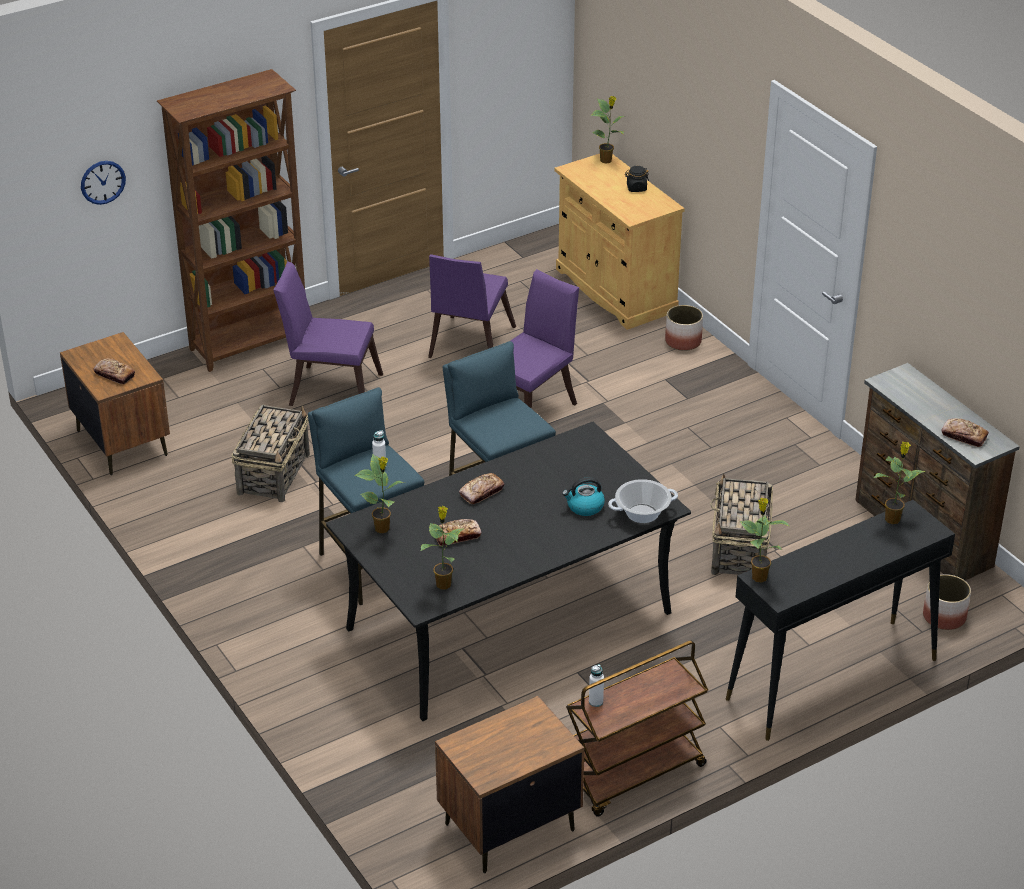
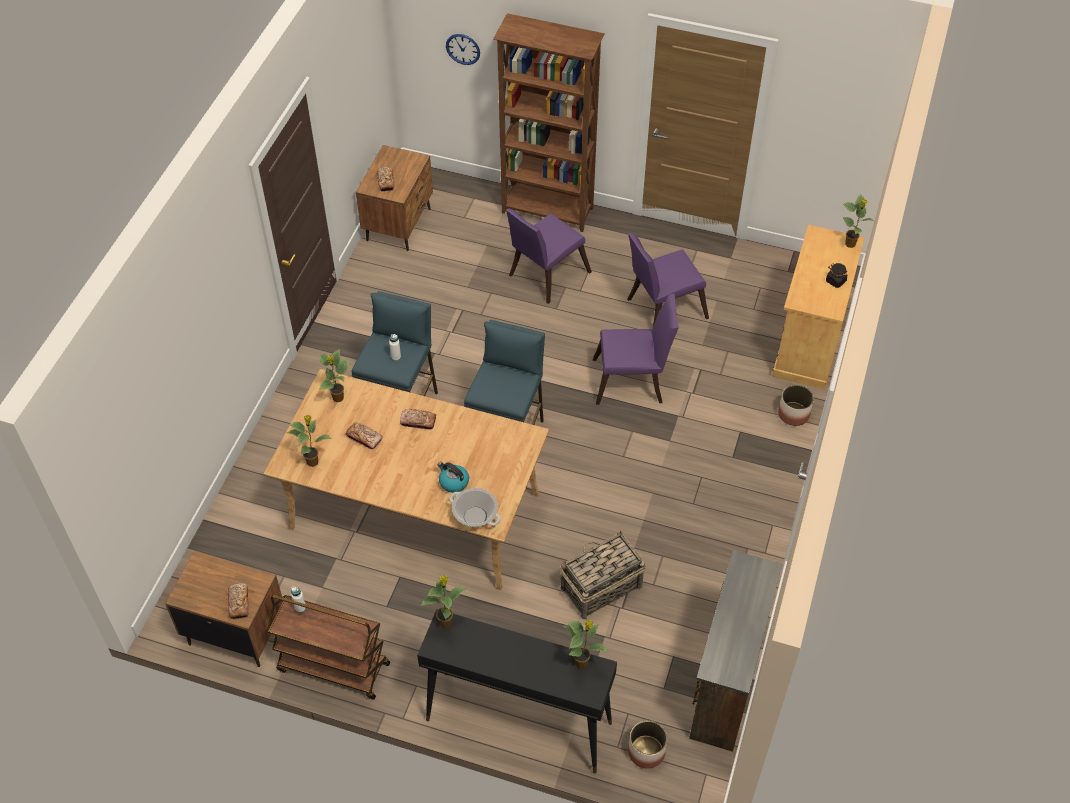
camera: 50 degrees right, 15 degrees up
basket [232,405,310,502] -> none
purple chair [273,262,383,406] -> purple chair turned 105 degrees counterclockwise [506,209,592,304]
black dining table [326,422,691,721] -> beige dining table [264,369,549,590]
bread [941,418,989,447] -> bread moved to [228,583,248,620]

